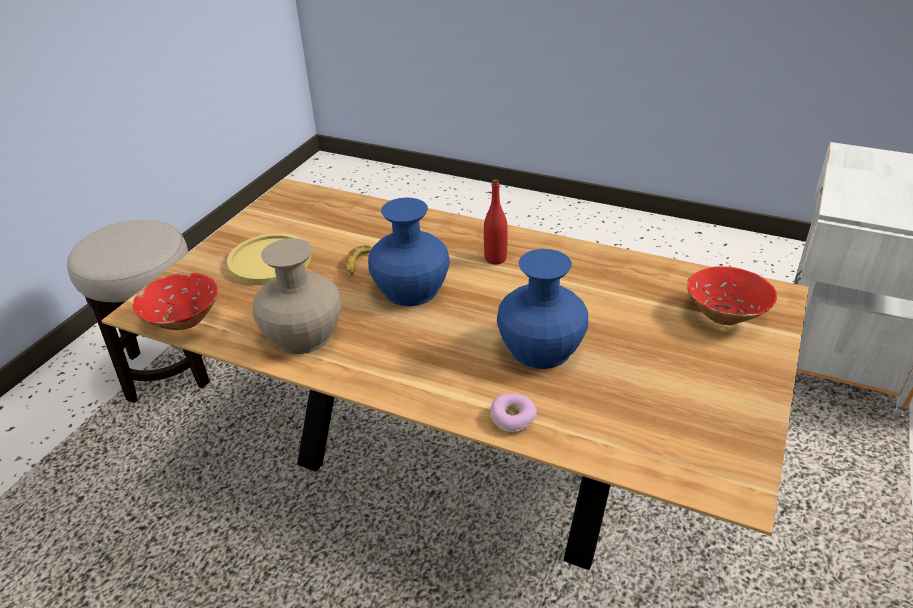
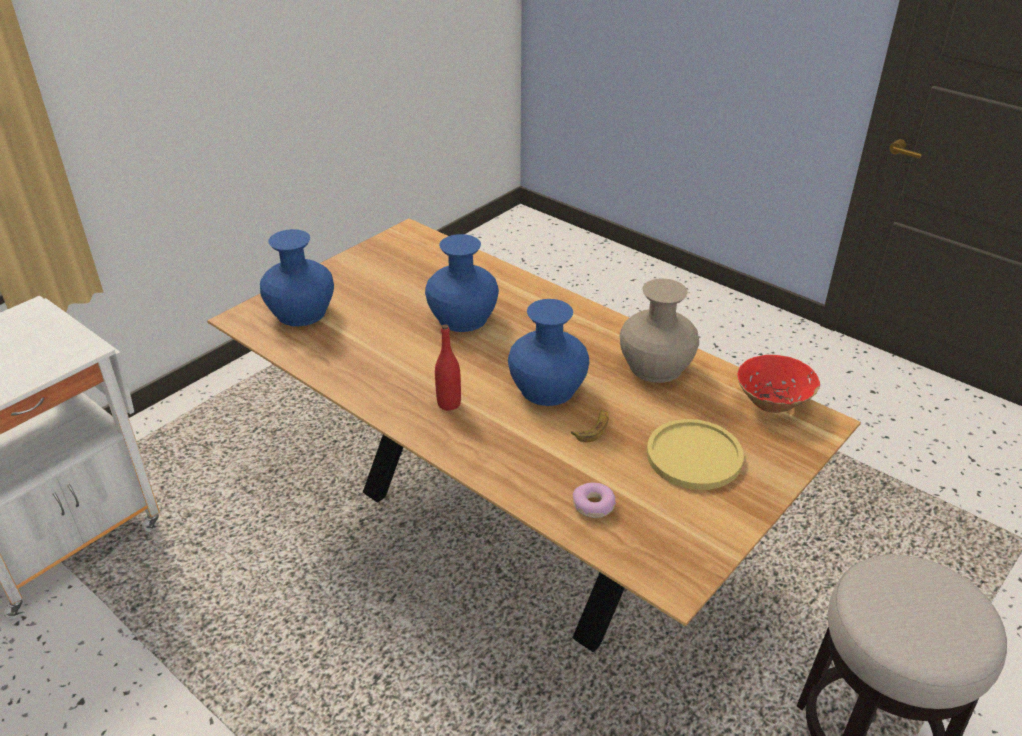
camera: 165 degrees left, 0 degrees up
donut [490,394,537,433] -> donut moved to [573,483,616,518]
red bowl [687,266,777,325] -> blue vase [260,229,334,326]

